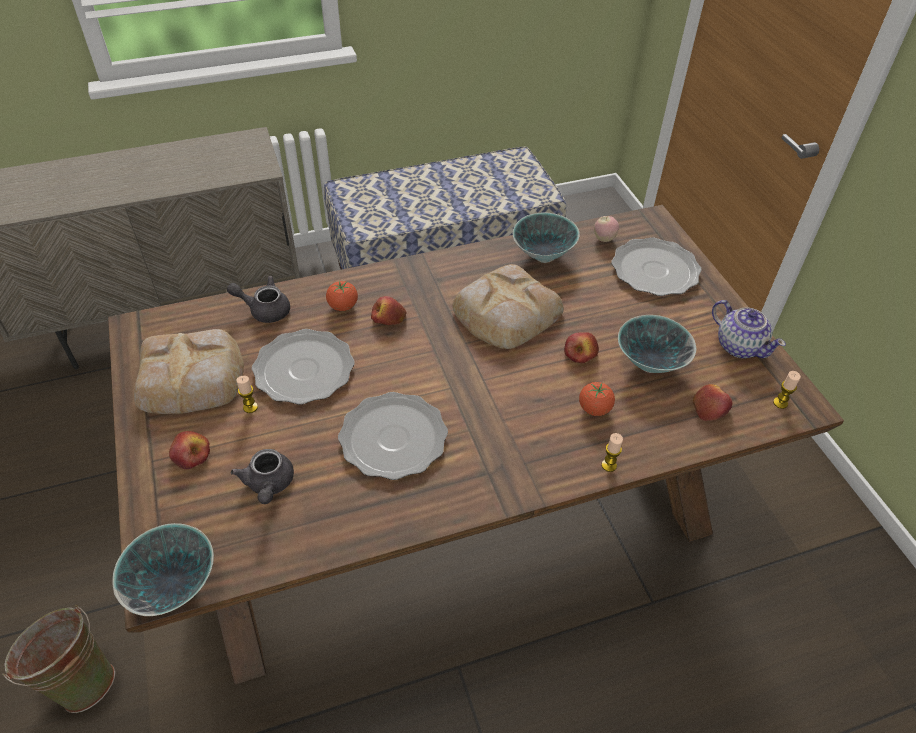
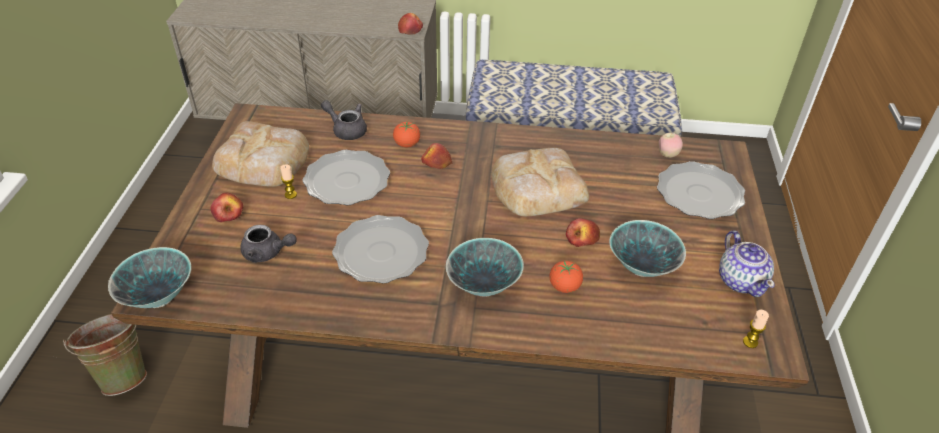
camera: 25 degrees right, 5 degrees down
grey teapot [230,449,294,504] -> grey teapot turned 90 degrees counterclockwise [240,225,297,263]
bowl [513,213,580,263] -> bowl moved to [446,238,524,297]
candle [601,433,623,472] -> none
apple [692,384,732,421] -> apple moved to [398,13,423,35]

